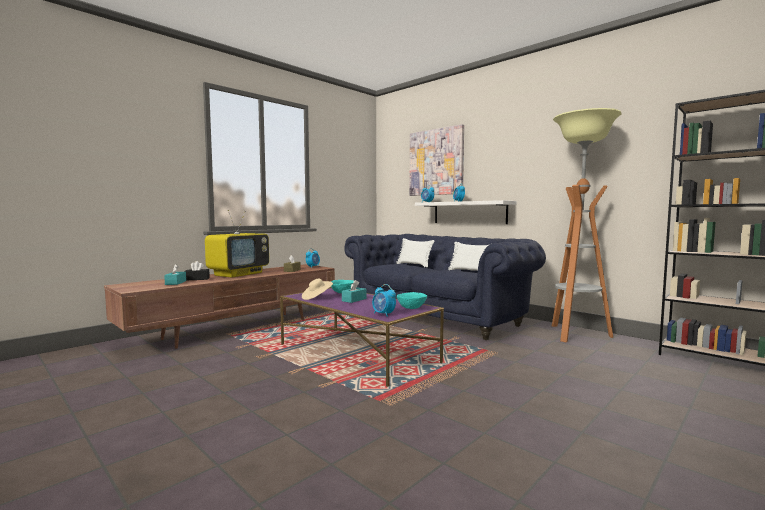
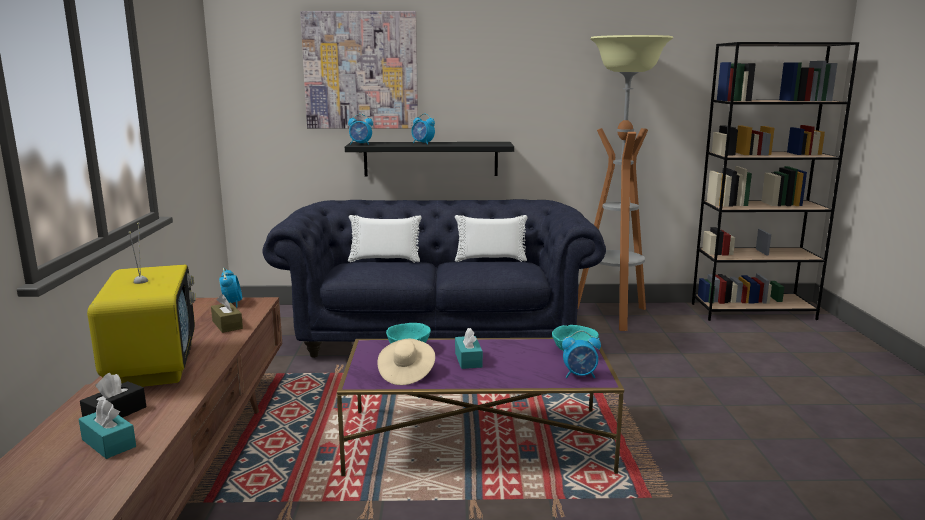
camera: 45 degrees left, 10 degrees up
white shelf [415,200,517,224] -> black shelf [345,142,514,176]

